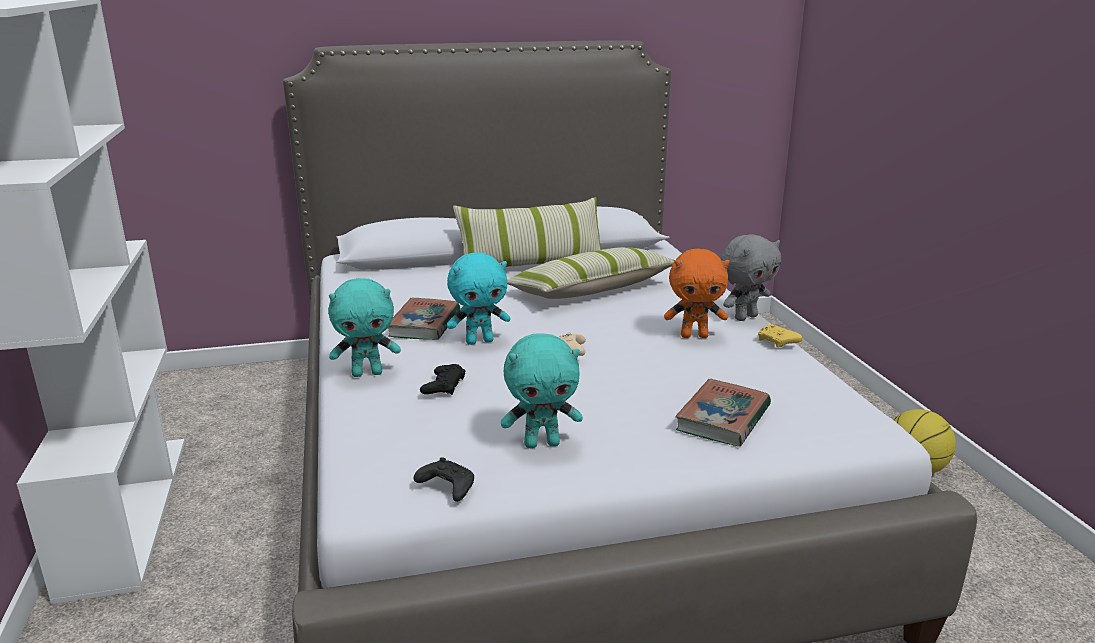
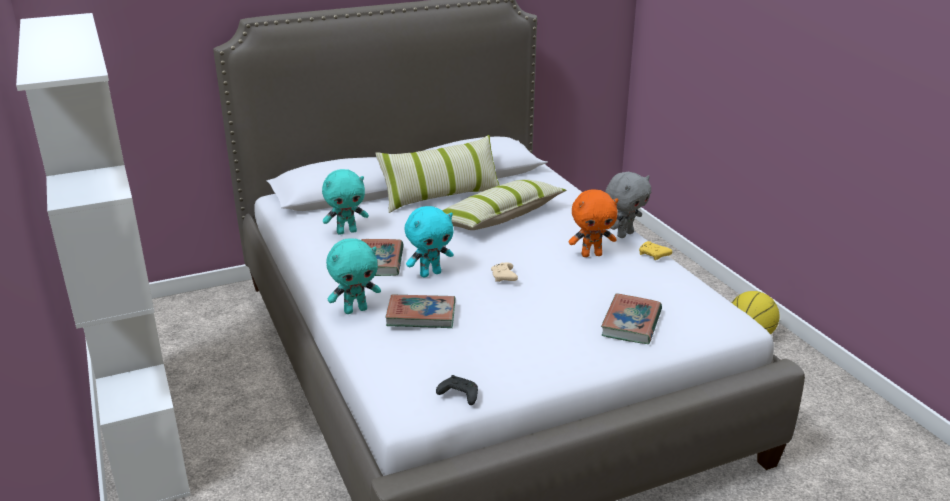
camera: 10 degrees left, 5 degrees up
black game controller [420,364,465,395] -> book [385,294,455,328]
turquoise plush toy [501,333,583,448] -> turquoise plush toy moved to [322,169,369,235]

